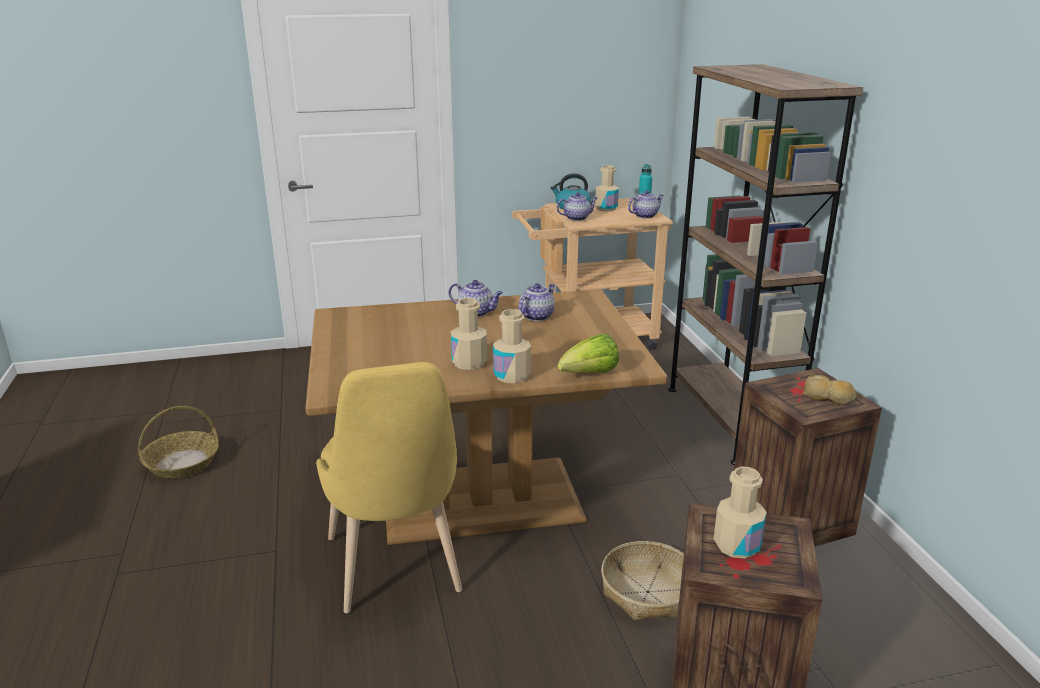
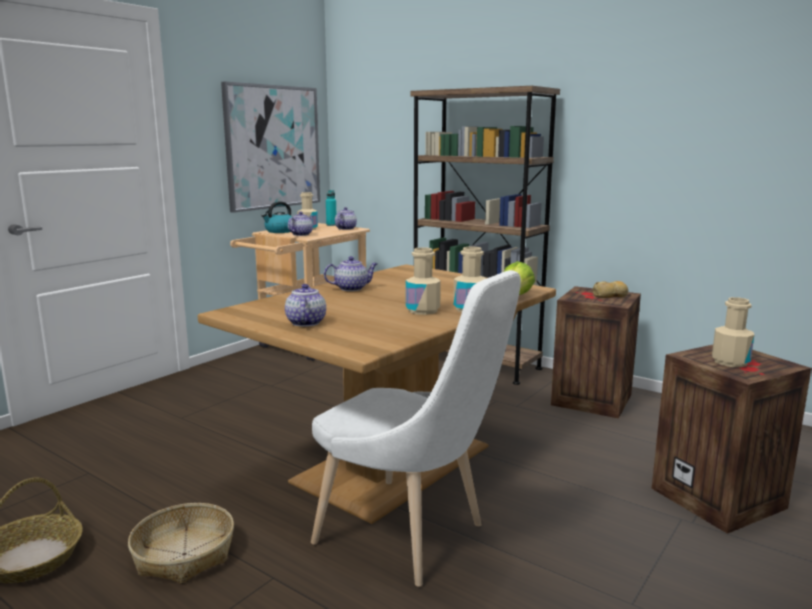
camera: 40 degrees left, 10 degrees down
yellow chair [316,362,462,613] -> white chair [311,270,521,587]
teapot [518,283,555,321] -> teapot moved to [285,284,326,327]
basket [601,541,684,621] -> basket moved to [128,503,234,584]
none -> picture [221,82,320,213]

